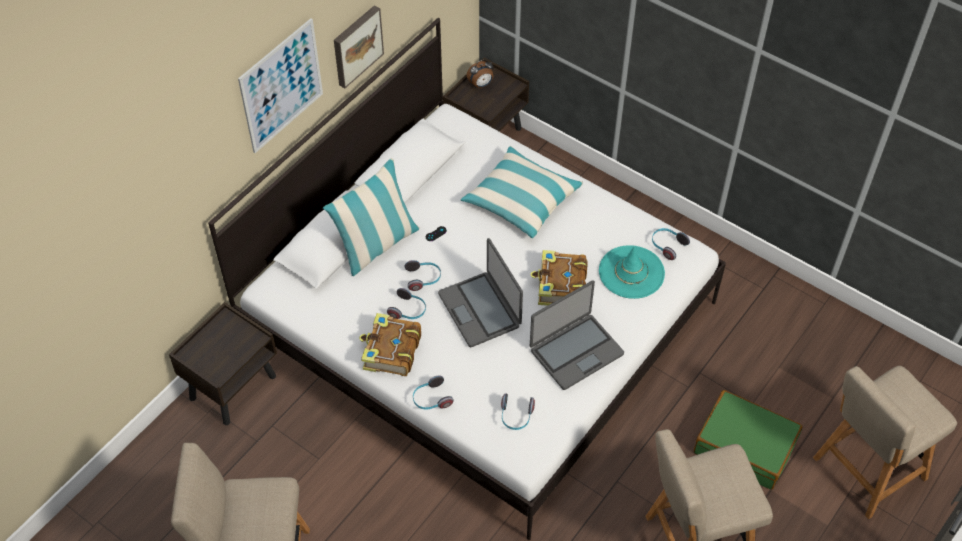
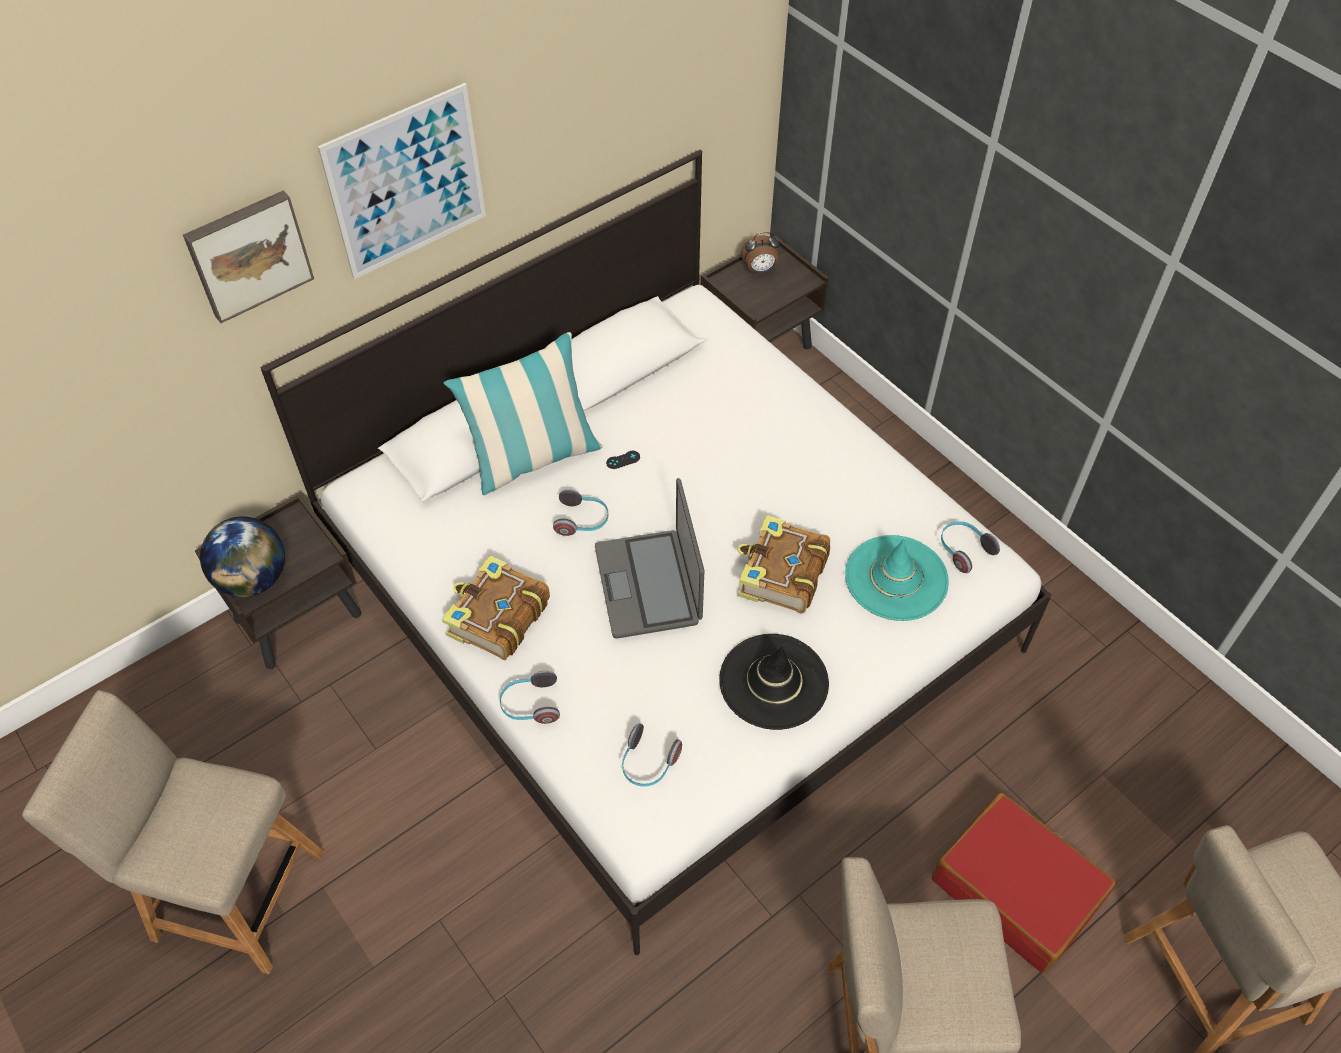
camera: 15 degrees right, 0 degrees up
picture [334,5,384,88] -> picture moved to [183,190,314,323]
headphones [387,288,426,319] -> none
pillow [461,146,583,239] -> none
laptop [530,281,624,390] -> black hat [719,634,829,730]
green suitcase [694,390,802,490] -> red suitcase [932,793,1116,973]
none -> globe [200,517,285,597]

